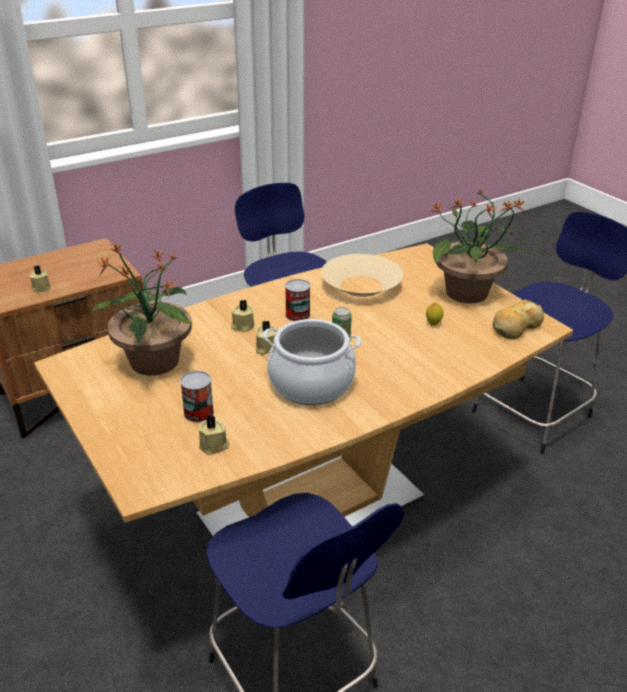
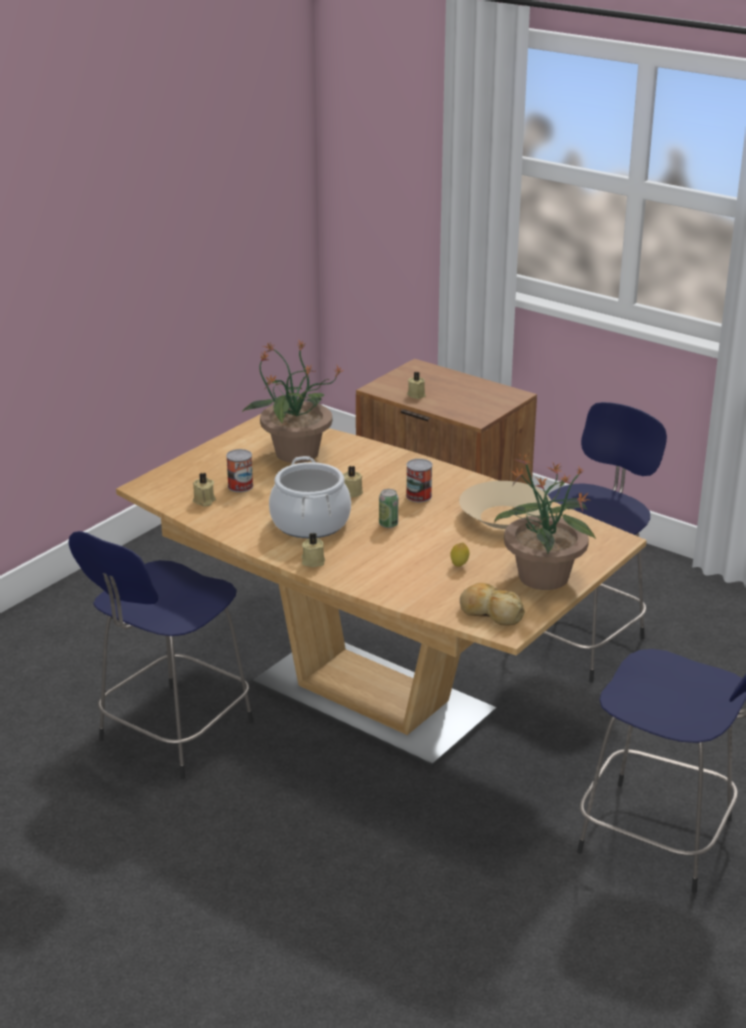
camera: 70 degrees right, 5 degrees down
beige candle [231,300,254,332] -> beige candle moved to [302,533,325,567]

